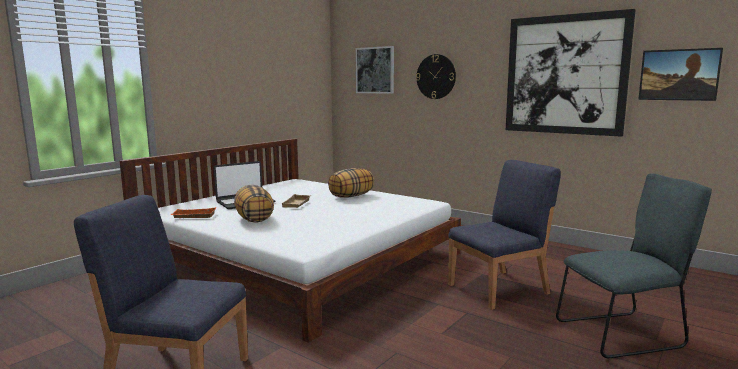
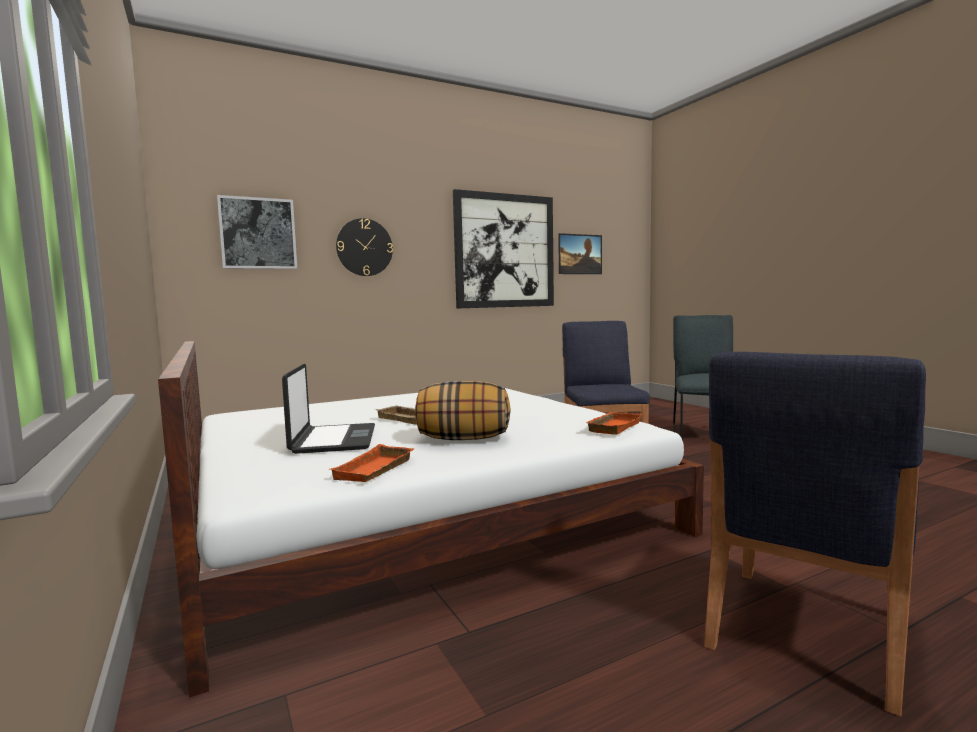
camera: 65 degrees left, 5 degrees down
pillow [328,168,374,198] -> none
none -> orange tray [586,412,642,435]

